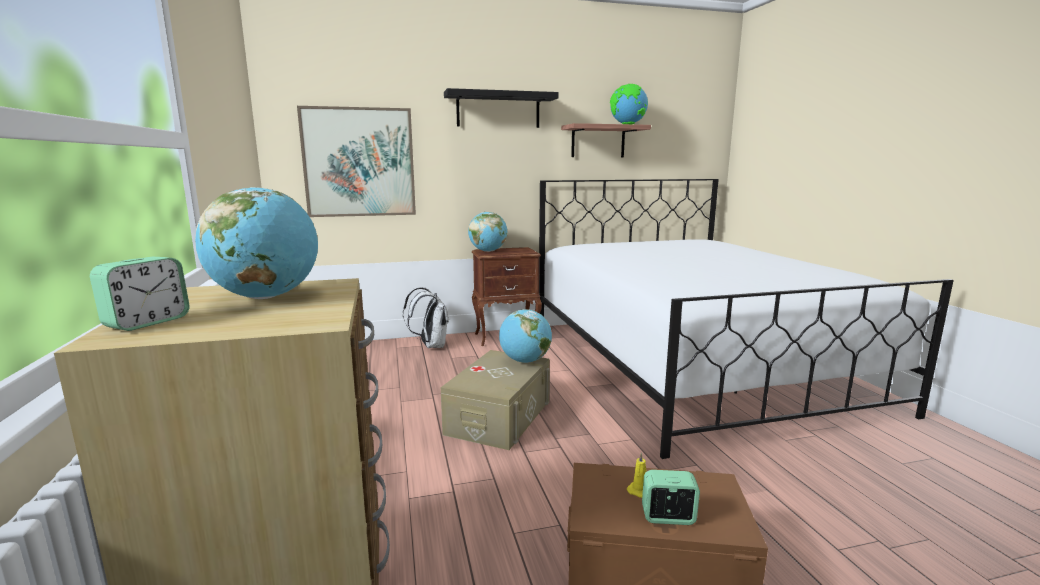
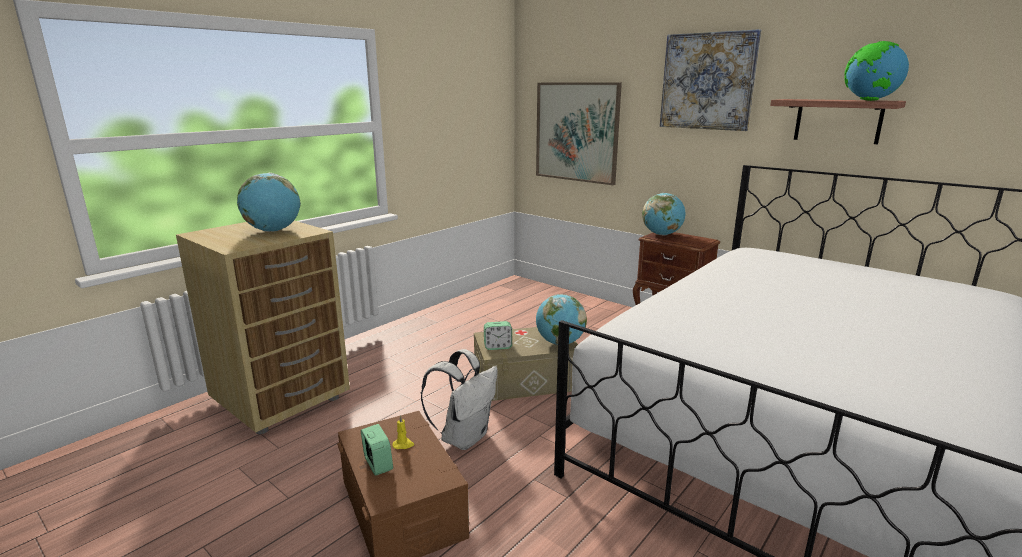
camera: 55 degrees right, 5 degrees up
alarm clock [90,257,190,331] -> alarm clock moved to [484,321,512,350]
white backpack [403,287,449,348] -> white backpack moved to [421,349,498,450]
black shelf [444,88,559,128] -> picture [660,29,761,131]

